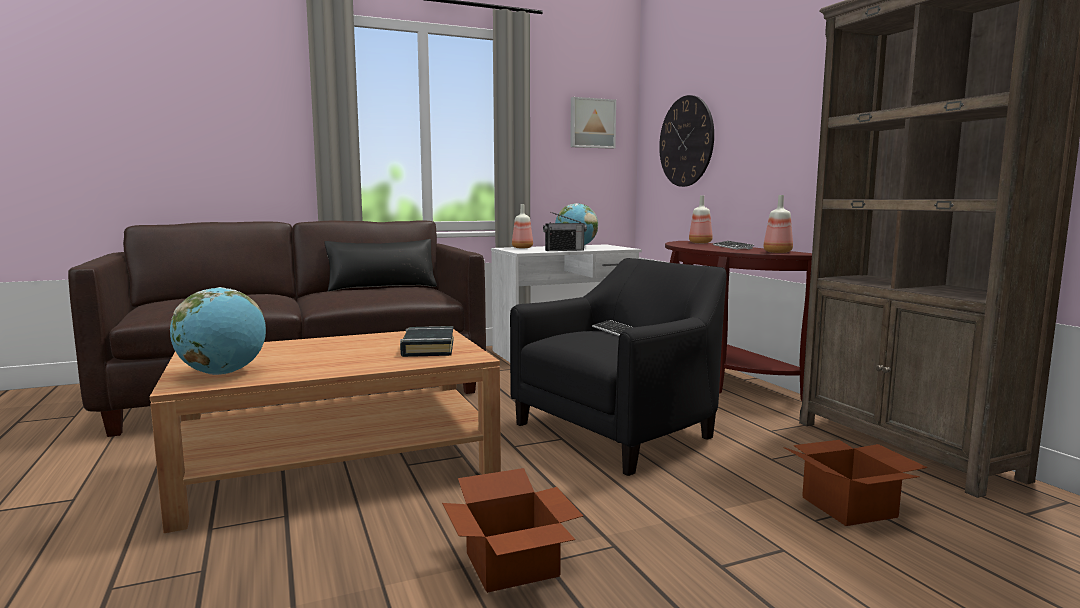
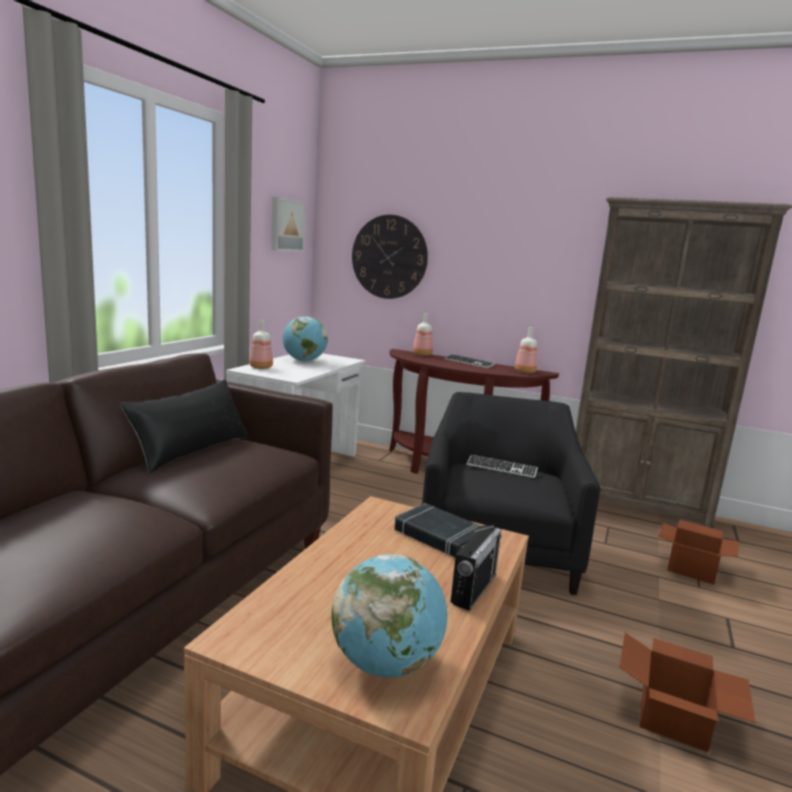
camera: 45 degrees left, 5 degrees up
radio [543,212,587,251] -> radio moved to [451,525,502,611]

